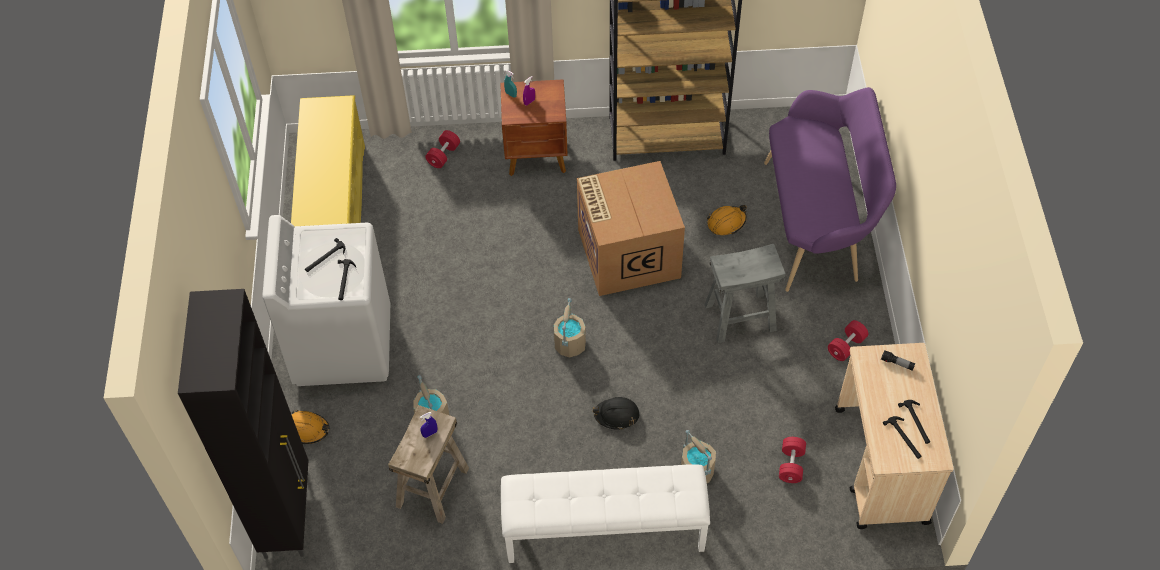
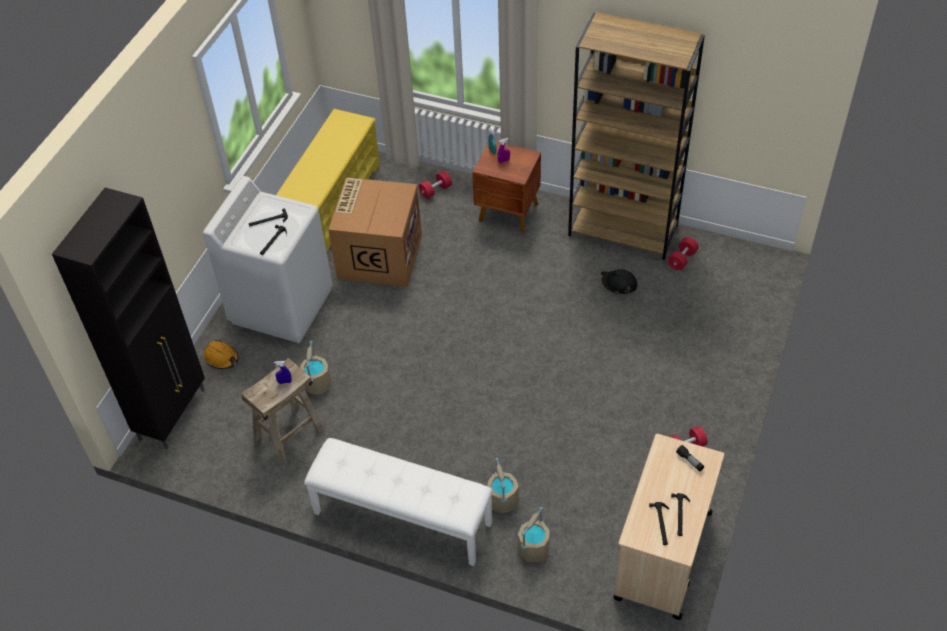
camera: 25 degrees right, 5 degrees down
beige bucket [554,298,586,358] -> beige bucket moved to [518,507,550,562]
cardboard box [577,161,685,296] -> cardboard box moved to [328,177,422,287]
black hard hat [593,397,639,430] -> black hard hat moved to [601,269,638,294]
grey stool [704,244,786,343] -> none
orange hard hat [707,205,747,235] -> none
purple bench [764,87,896,292] -> none
red dumbbell [779,437,806,483] -> red dumbbell moved to [668,237,699,270]

